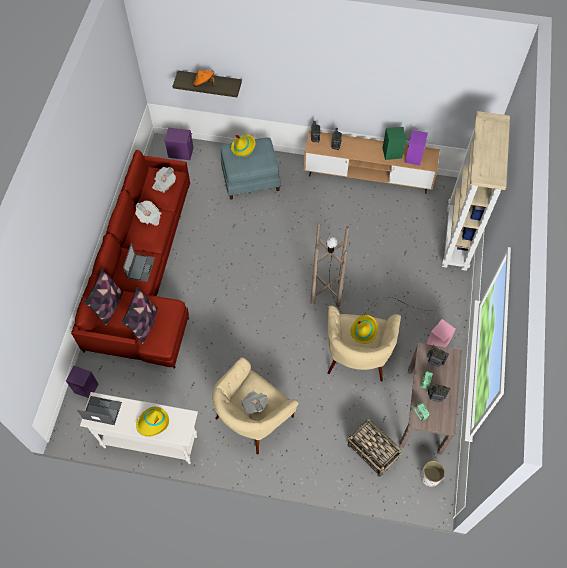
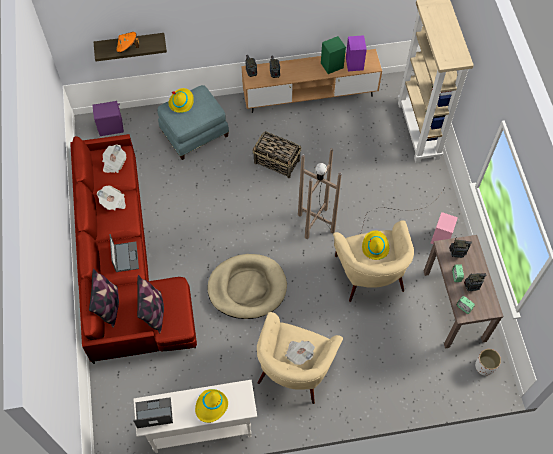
camera: 20 degrees left, 0 degrees up
purple speaker [66,366,99,398] -> none
basket [348,419,402,477] -> basket moved to [252,131,301,178]
none -> beige dog bed [207,254,287,319]

